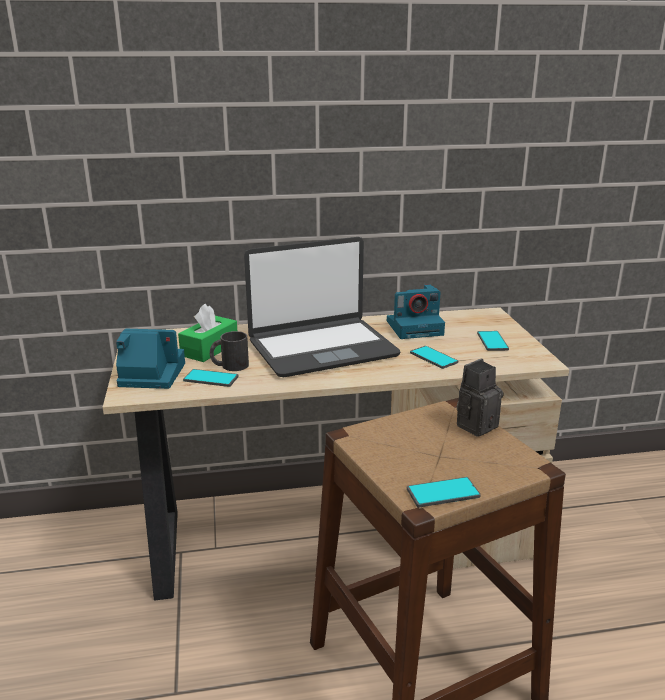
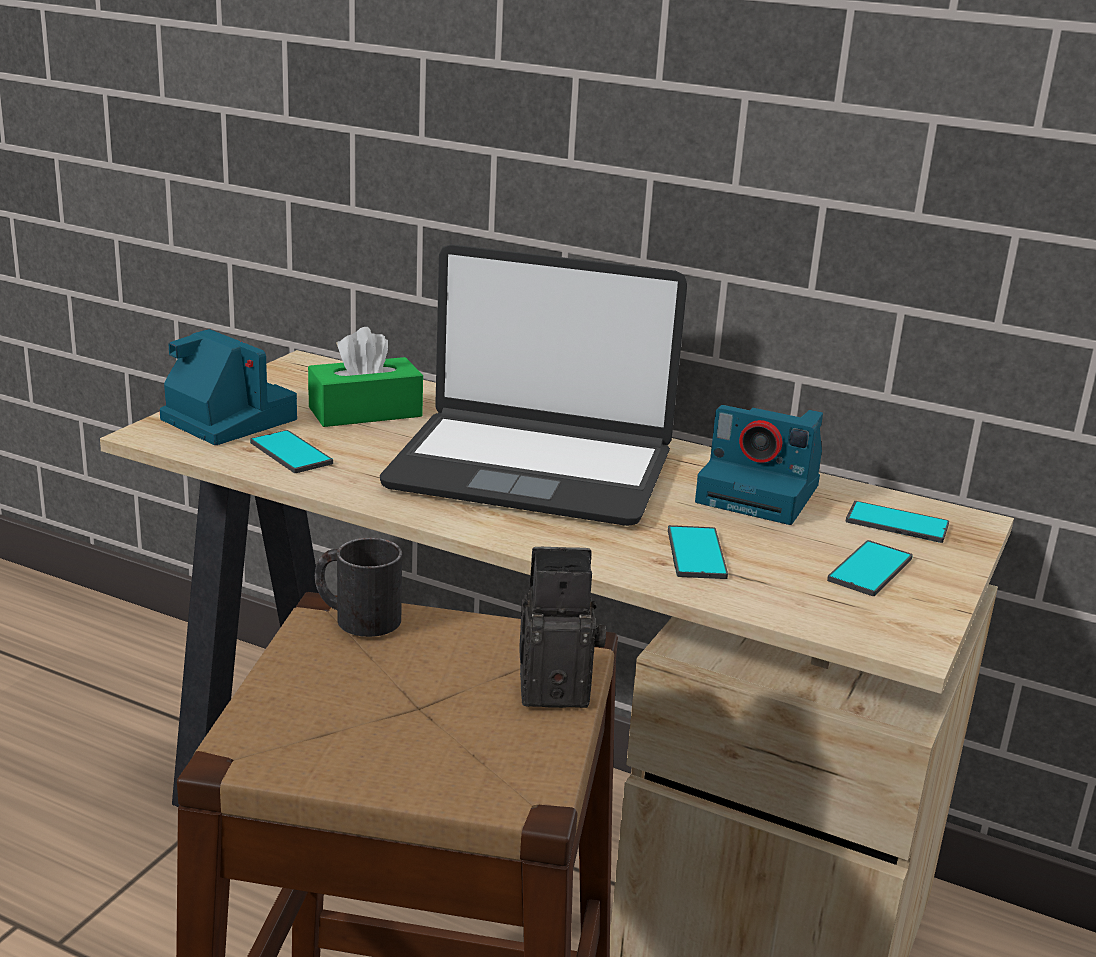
camera: 35 degrees right, 0 degrees up
black mug [210,331,249,371] -> black mug moved to [315,538,402,637]
phone [407,477,481,508] -> phone moved to [845,501,949,543]

